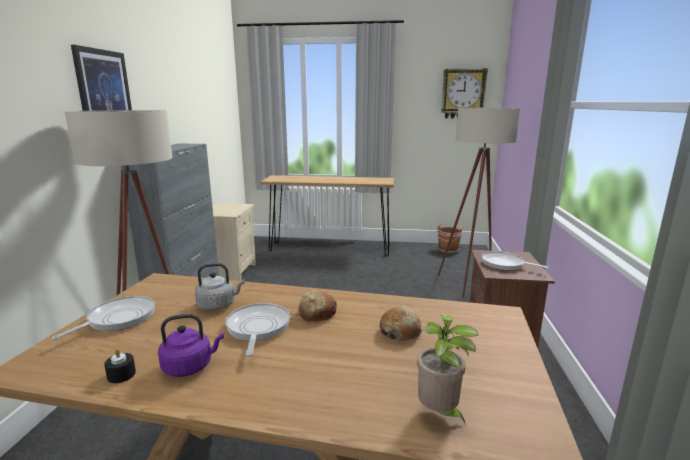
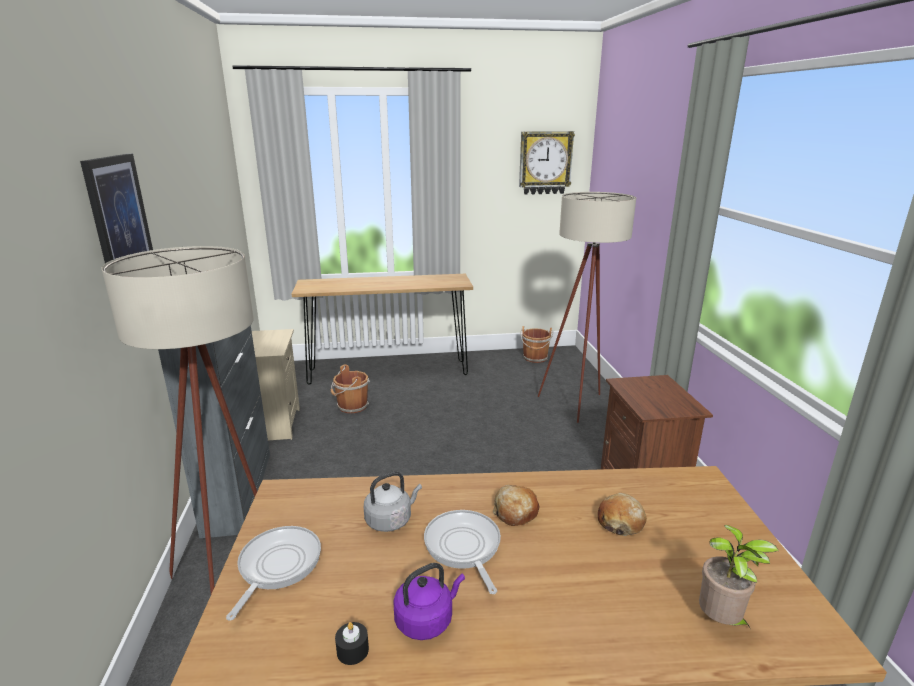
camera: 15 degrees left, 5 degrees up
frying pan [482,252,549,270] -> none
none -> brown bucket [331,364,370,413]

